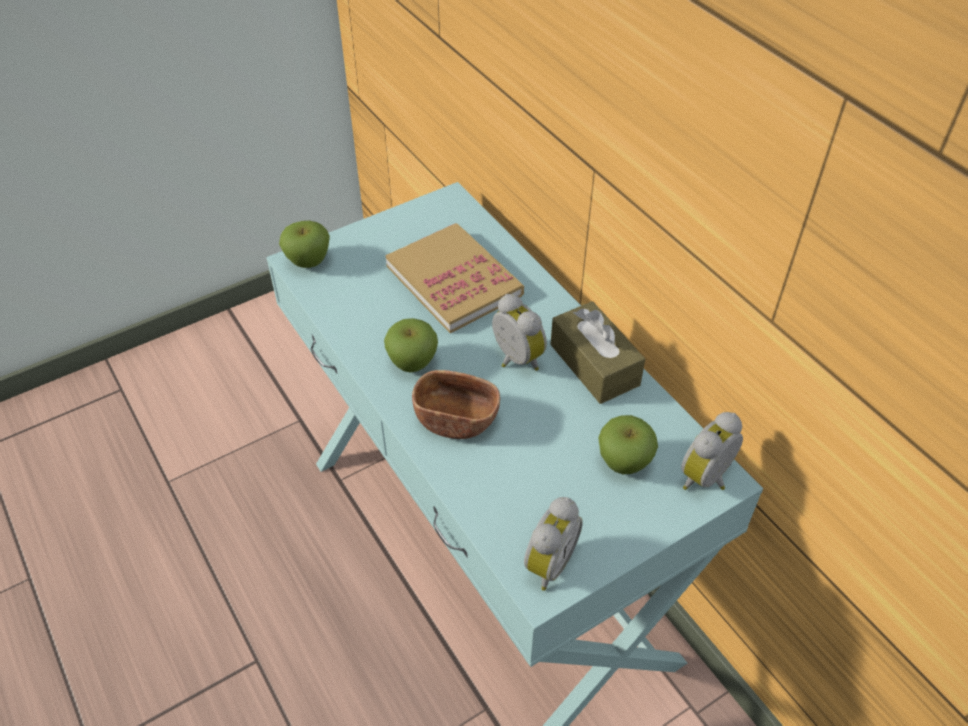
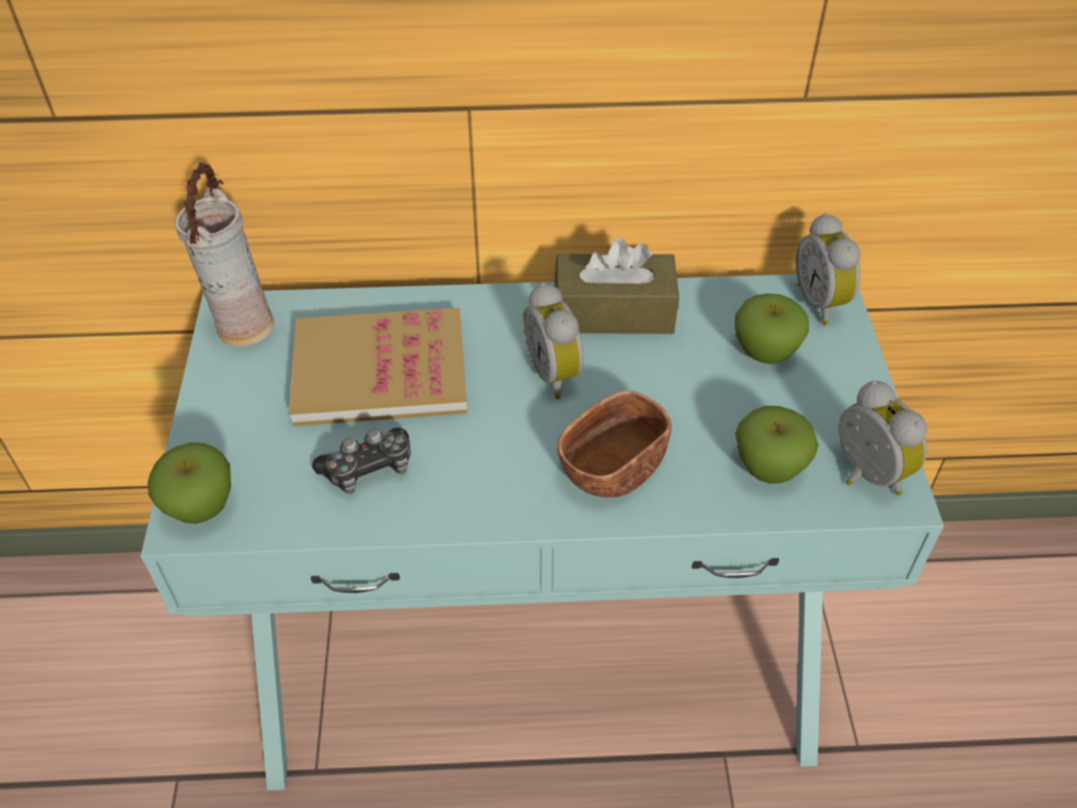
camera: 60 degrees left, 0 degrees up
apple [384,318,438,372] -> apple moved to [735,406,819,484]
alarm clock [492,294,547,371] -> alarm clock turned 105 degrees counterclockwise [523,283,584,399]
none -> vase [175,163,274,347]
none -> game controller [312,428,411,494]

